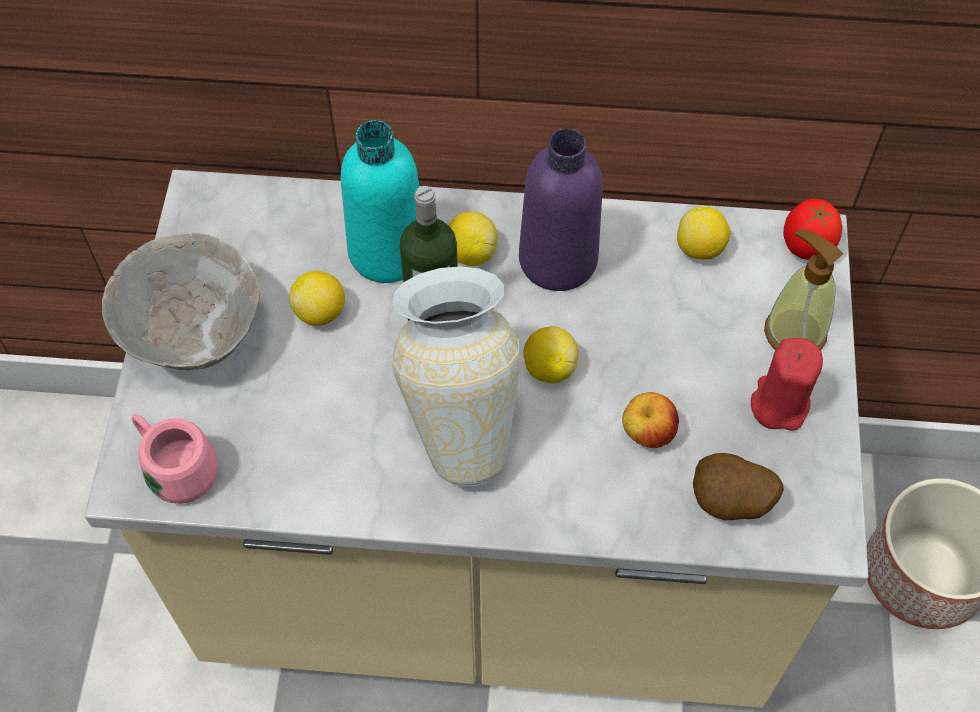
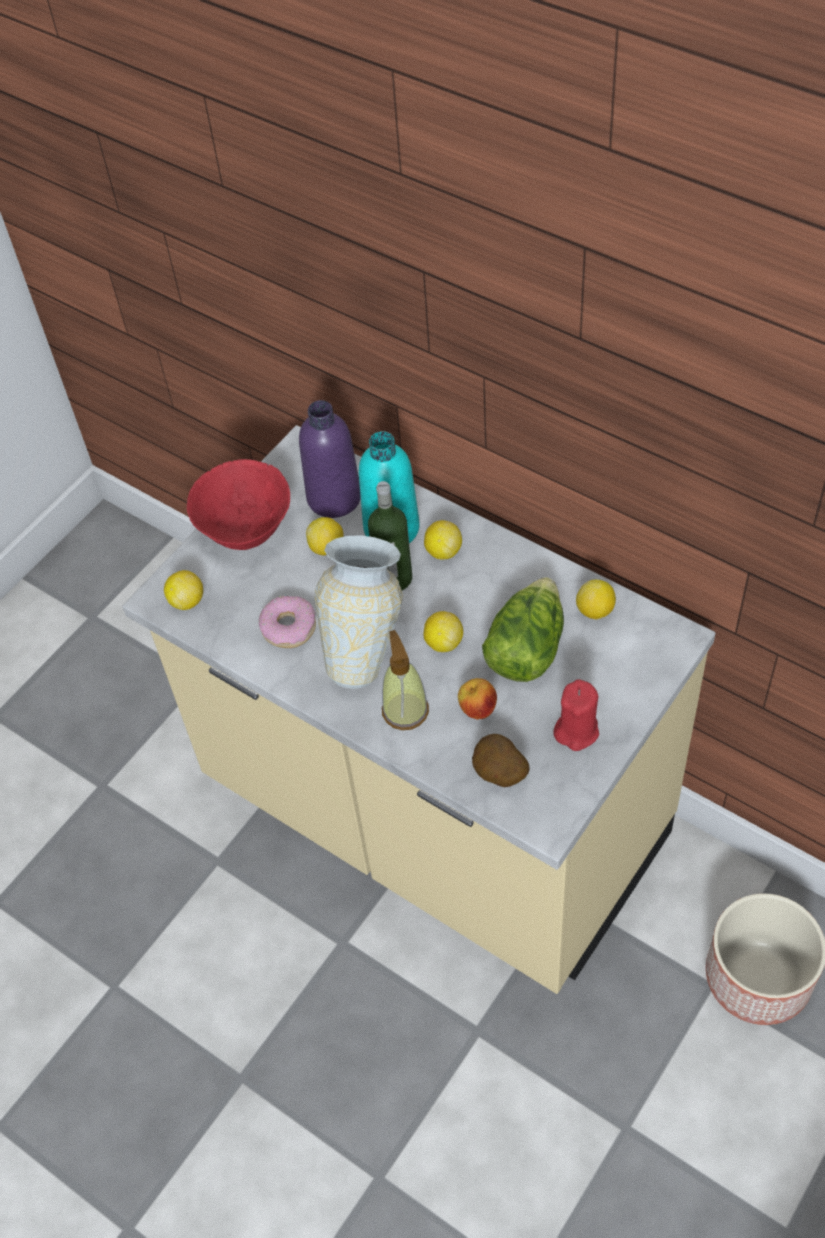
camera: 35 degrees right, 5 degrees down
grey bowl [102,233,260,370] -> red bowl [187,459,290,550]
pink mug [132,414,218,504] -> lemon [164,570,203,610]
purple bottle [519,128,603,291] -> purple bottle moved to [299,400,361,518]
soap dispenser [764,229,843,351] -> soap dispenser moved to [382,630,429,730]
tomato [784,199,842,260] -> none
none -> donut [259,596,316,648]
none -> lettuce [482,577,564,682]

